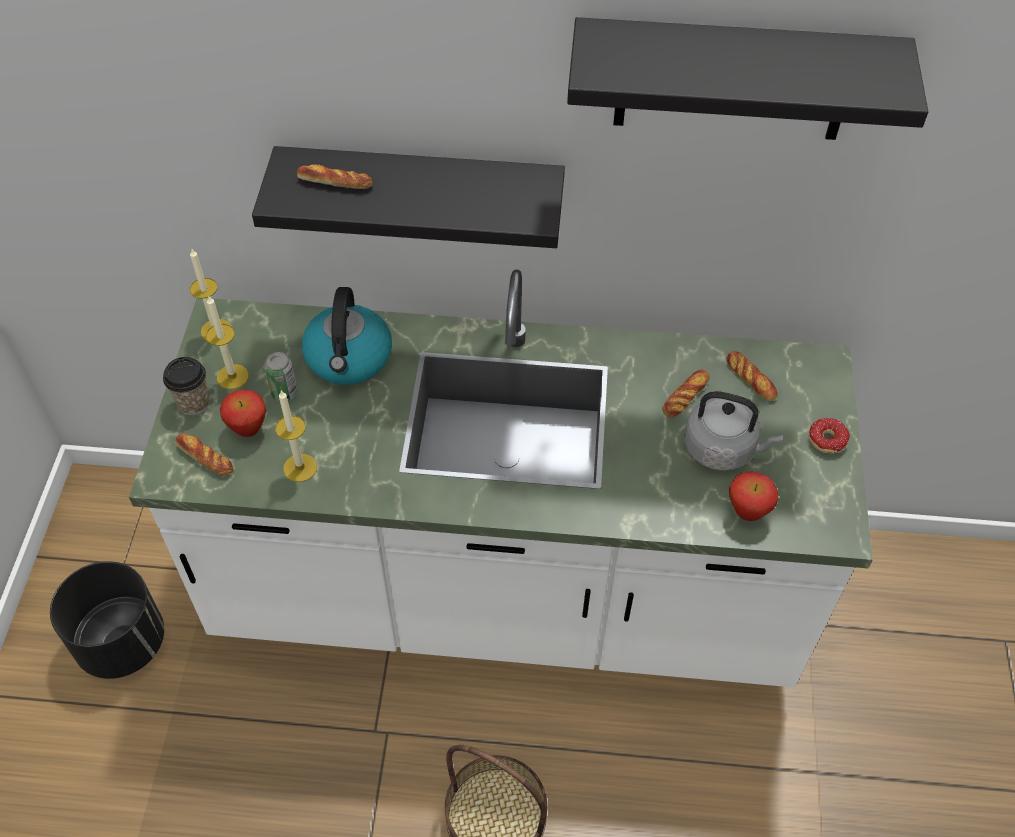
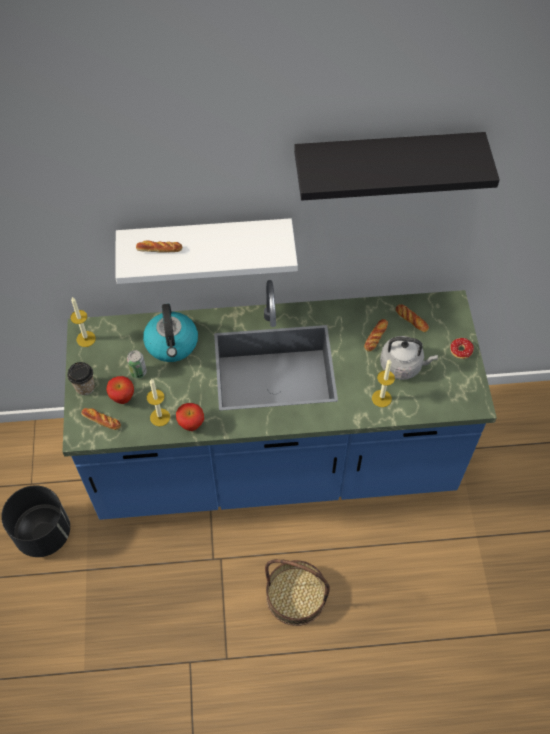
camera: 10 degrees left, 5 degrees up
white counter [129,269,873,688] -> blue counter [62,280,497,520]
candle [206,295,249,390] -> candle moved to [372,359,395,407]
black shelf [252,146,565,248] -> white shelf [115,218,298,284]
apple [729,472,778,521] -> apple moved to [176,403,204,431]

